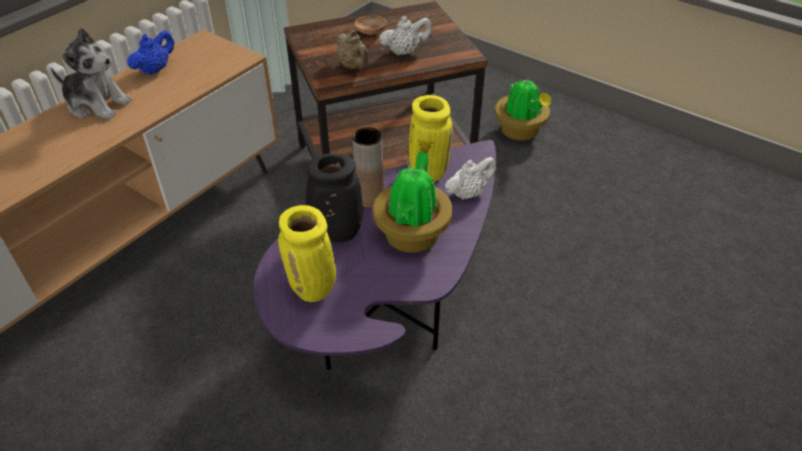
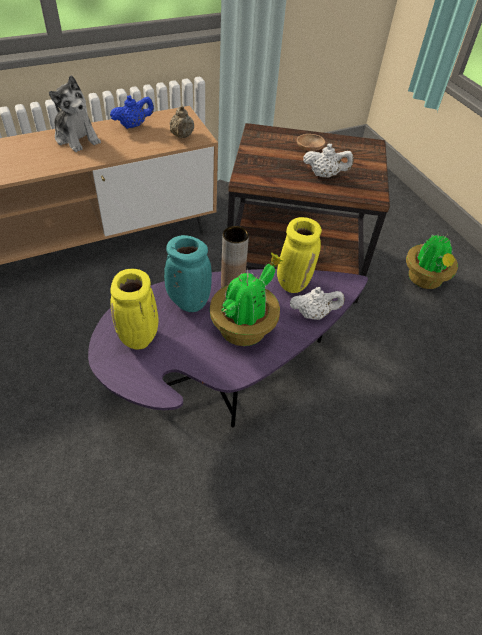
camera: 25 degrees right, 5 degrees up
black vase [306,154,363,242] -> turquoise vase [164,235,212,312]
beige teapot [336,30,369,69] -> beige teapot moved to [170,105,194,138]

